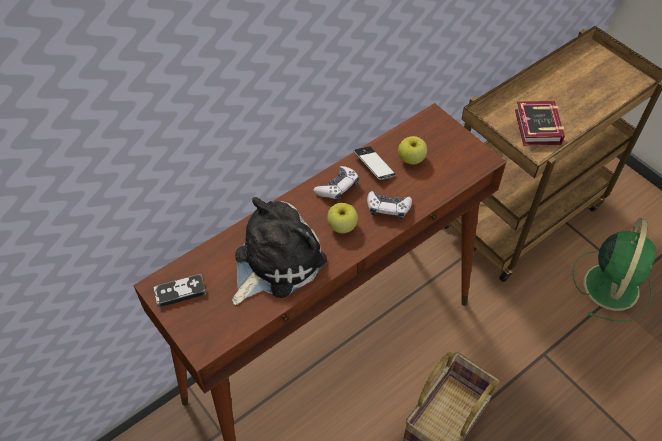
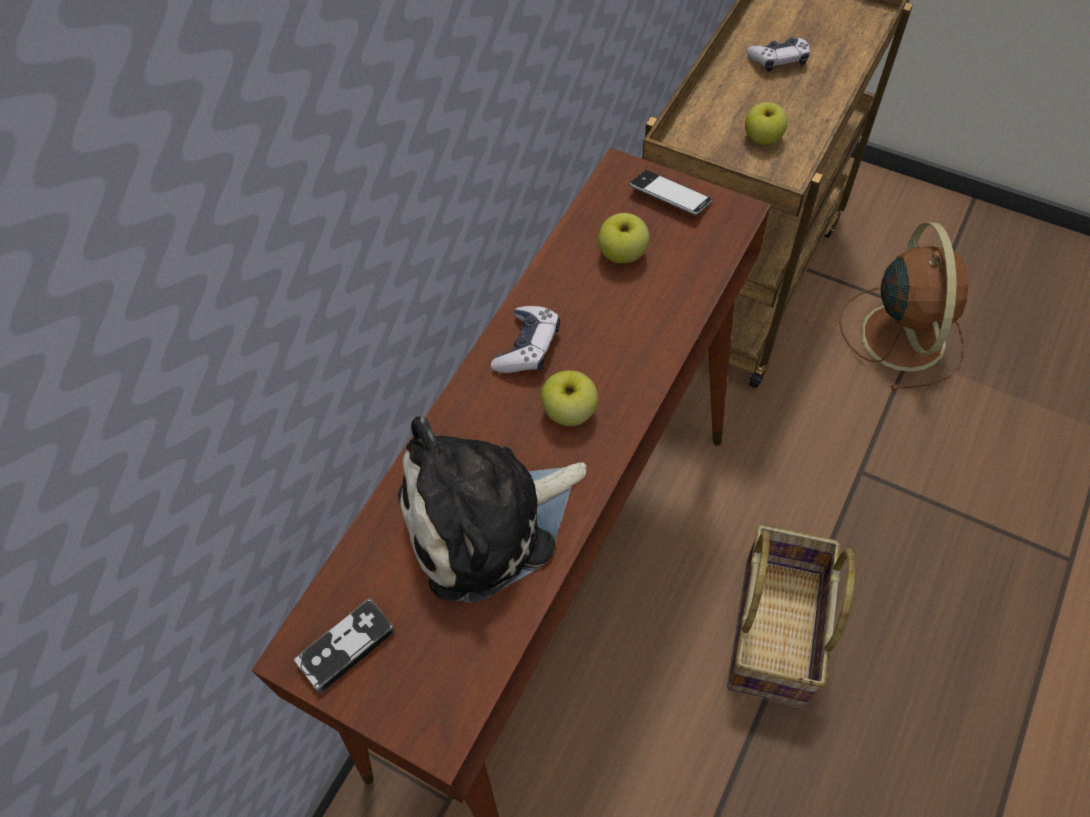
camera: 20 degrees left, 5 degrees up
plush toy [232,197,327,305] -> plush toy turned 135 degrees counterclockwise [398,416,586,603]
phone [354,146,396,180] -> phone moved to [629,170,712,215]
game controller [367,191,412,219] -> game controller moved to [747,37,810,72]
book [515,101,565,146] -> apple [745,102,788,145]
green fan [573,218,655,322] -> brown fan [839,222,968,391]

